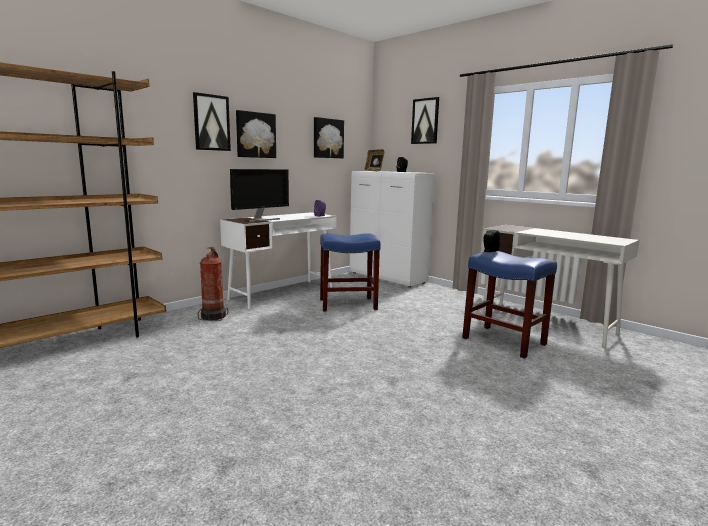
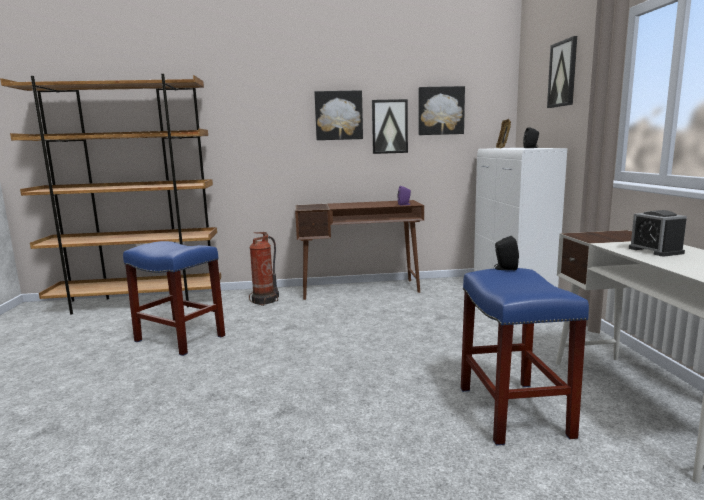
camera: 40 degrees right, 0 degrees up
picture [193,92,231,151] -> picture moved to [372,99,408,154]
white desk [220,212,336,309] -> brown desk [295,200,424,300]
monitor [230,169,289,222] -> none
blue stool [320,233,381,312] -> blue stool moved to [123,241,225,356]
none -> alarm clock [629,210,687,256]

